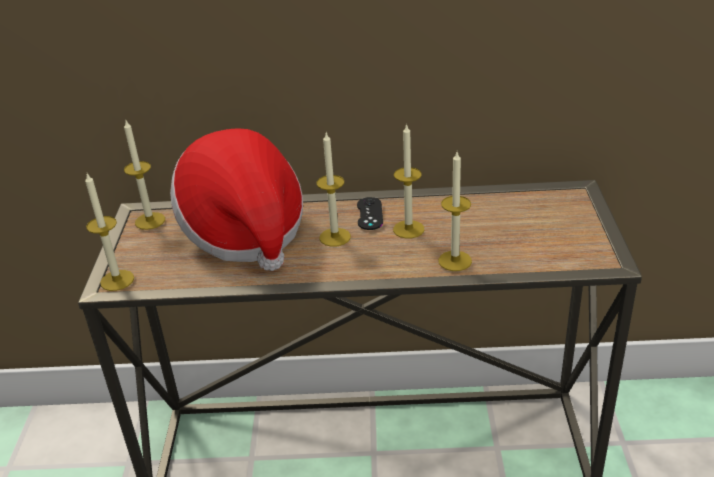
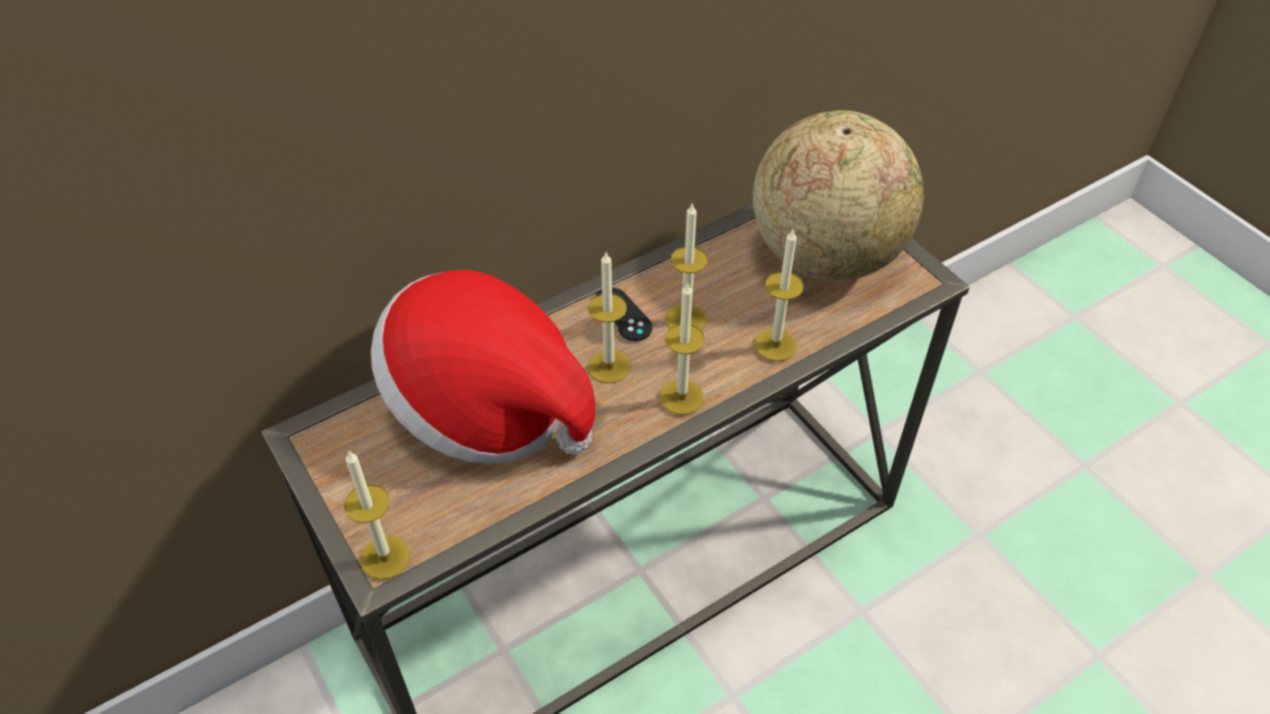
camera: 35 degrees left, 15 degrees up
candle [124,120,165,230] -> candle moved to [660,282,705,415]
none -> globe [753,110,924,281]

